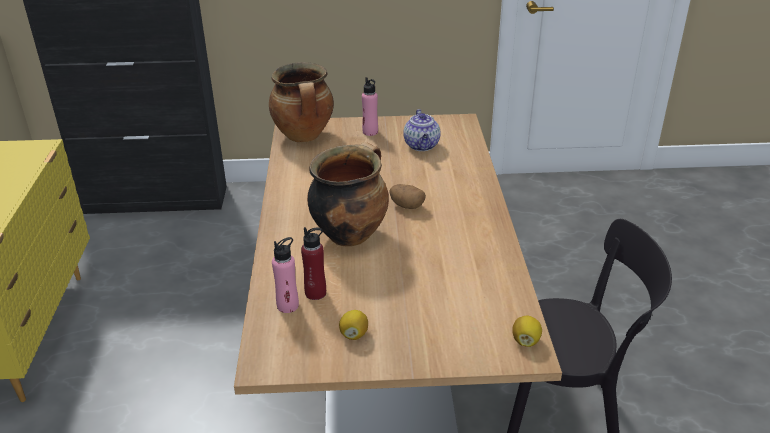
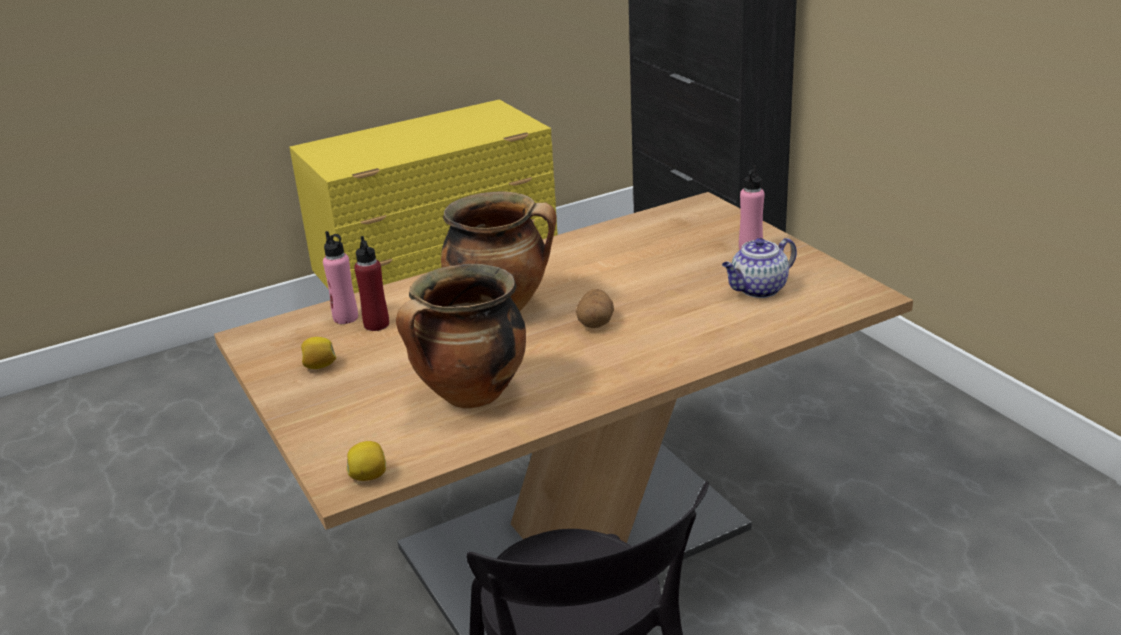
camera: 65 degrees right, 5 degrees down
cooking pot [269,62,334,142] -> cooking pot moved to [396,264,526,409]

